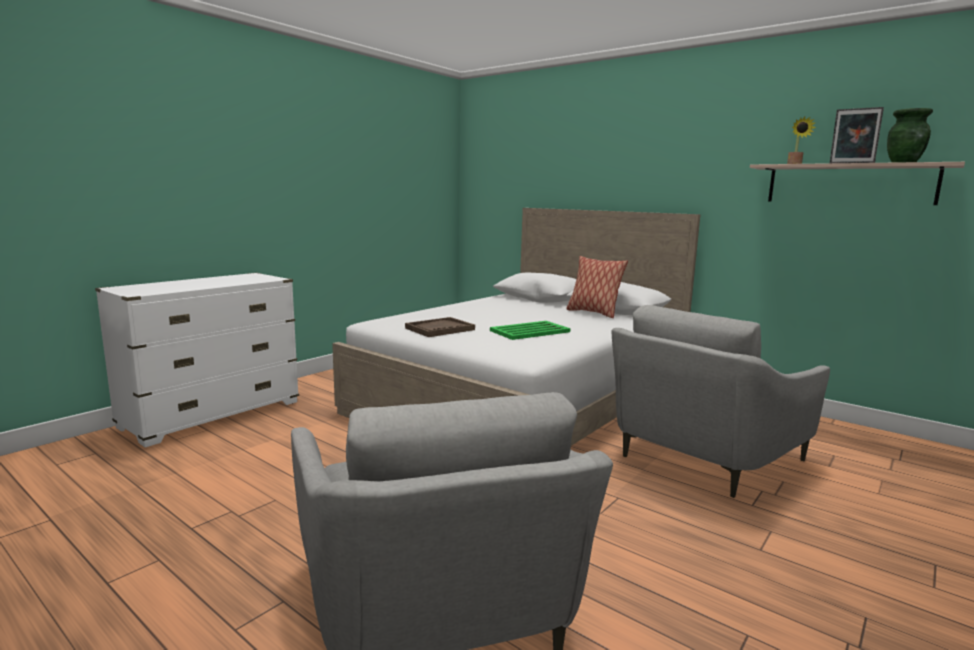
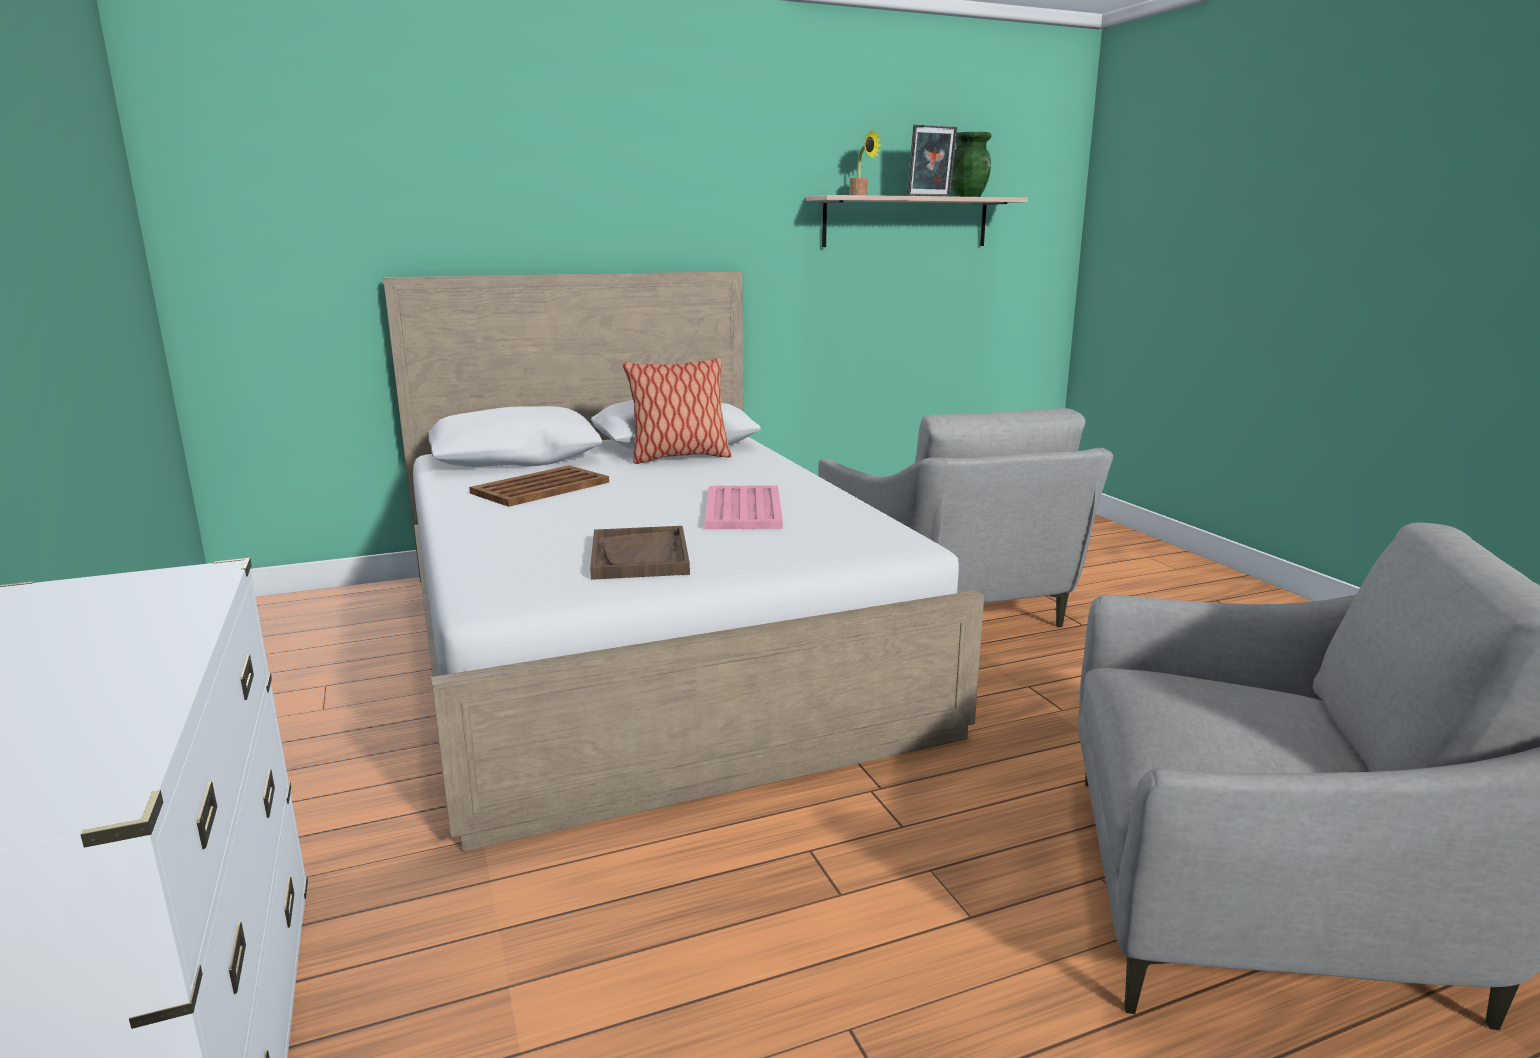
camera: 60 degrees left, 5 degrees up
green tray [490,321,570,340] -> pink tray [704,485,783,529]
none -> brown tray [469,466,609,507]

